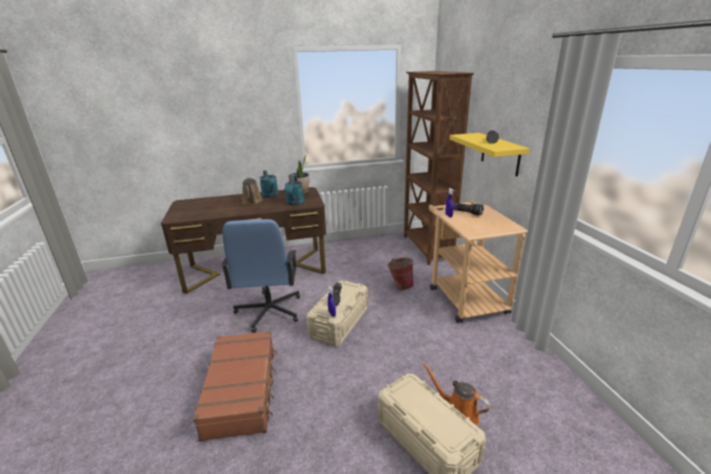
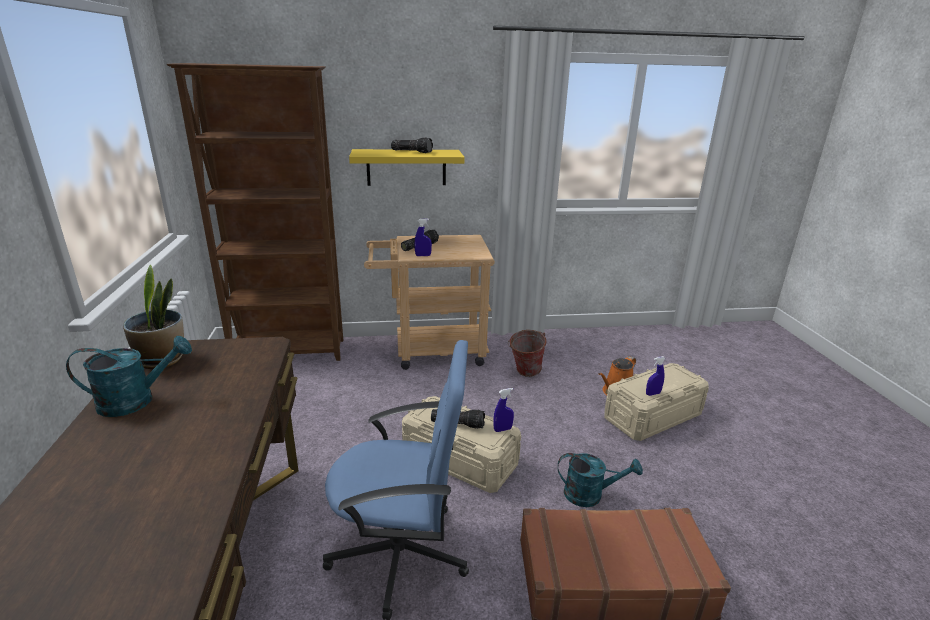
camera: 85 degrees left, 0 degrees up
brown watering can [242,177,263,205] -> none
turquoise watering can [284,176,304,206] -> turquoise watering can moved to [558,453,643,507]
bucket [388,258,415,290] -> bucket moved to [508,330,547,377]
none -> blue spray bottle [646,356,666,396]

